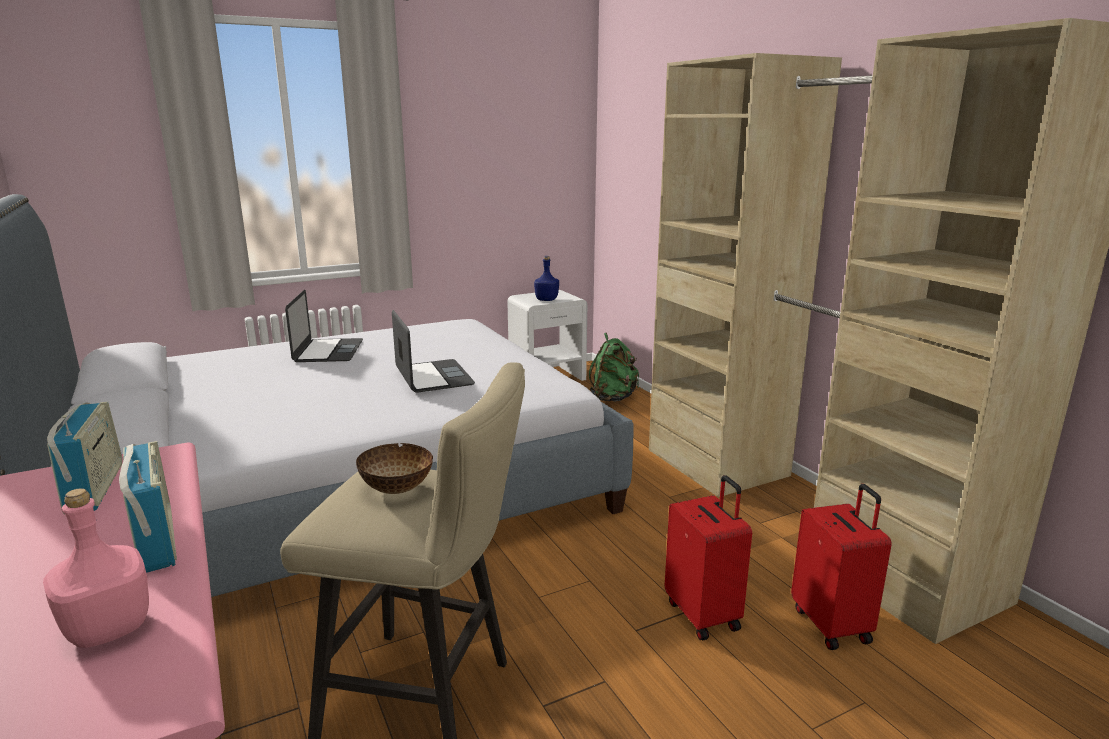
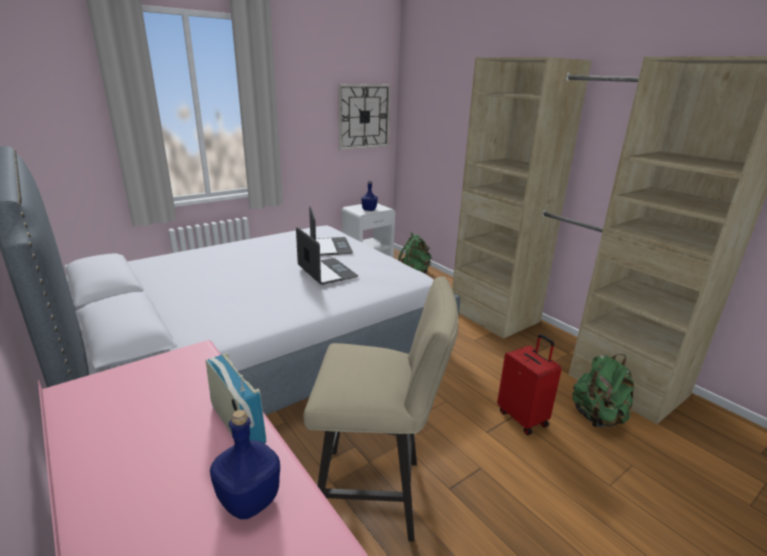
camera: 10 degrees left, 5 degrees up
pink bottle [43,488,149,648] -> blue bottle [210,410,280,519]
radio [47,402,122,515] -> none
laptop [285,290,363,362] -> laptop moved to [309,206,353,256]
bowl [356,443,433,494] -> none
red suitcase [791,484,892,650] -> green backpack [572,354,635,427]
none -> wall clock [338,84,391,150]

